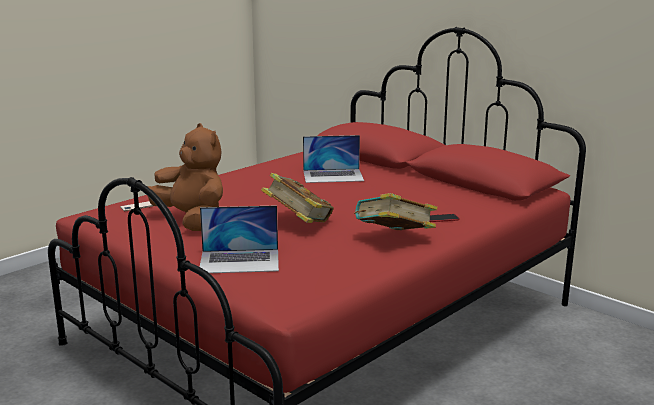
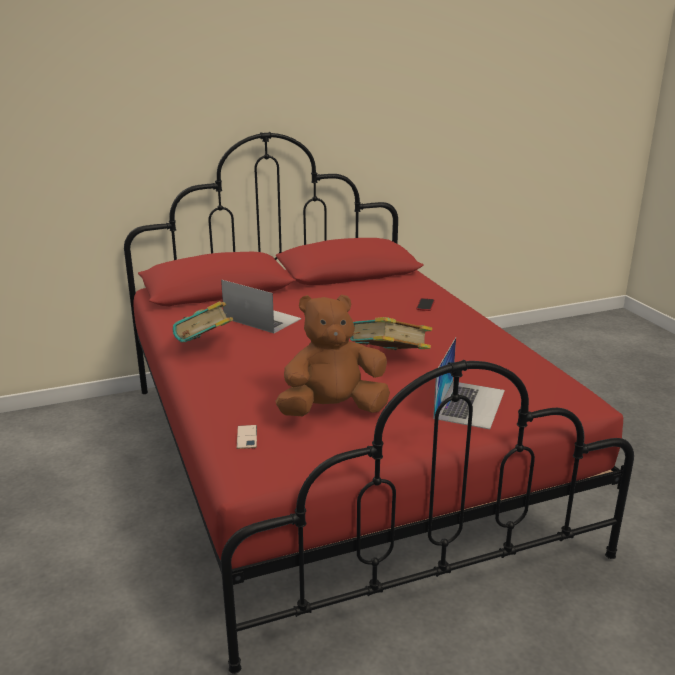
camera: 65 degrees left, 5 degrees up
laptop [303,135,364,183] -> laptop turned 75 degrees counterclockwise [221,280,302,333]
book [354,193,437,230] -> book moved to [173,301,233,342]

